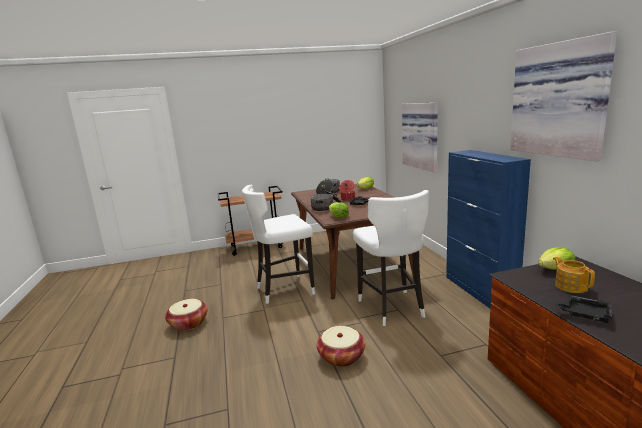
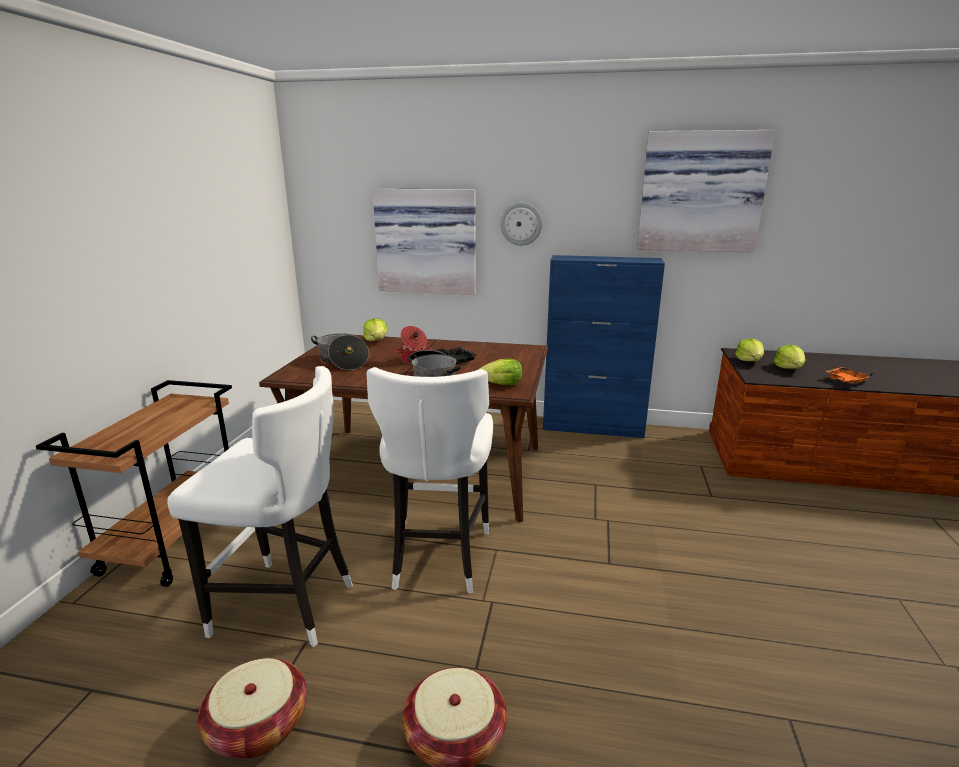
camera: 65 degrees left, 5 degrees up
basket [316,326,365,367] -> basket moved to [198,658,307,759]
white stool [353,190,429,326] -> white stool moved to [168,366,352,647]
teapot [553,257,595,293] -> lettuce [774,345,806,369]
black tray [555,295,612,323] -> orange tray [826,367,873,384]
none -> wall clock [500,202,542,246]

